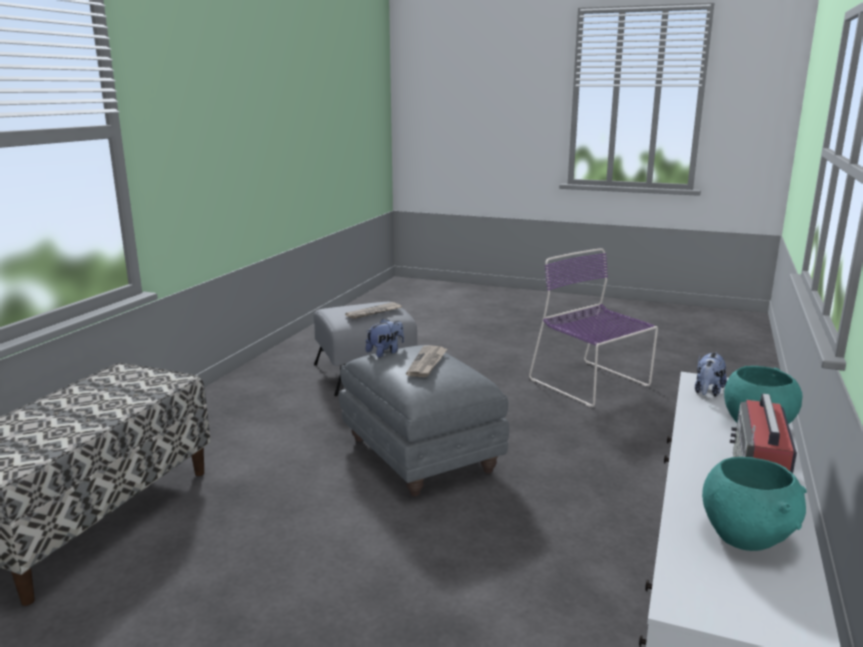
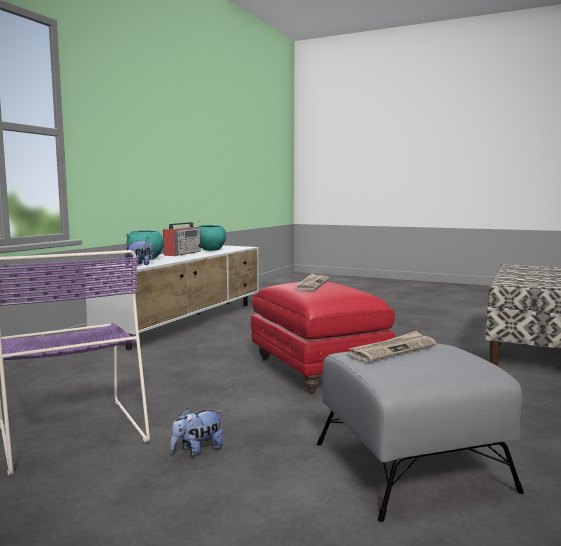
camera: 175 degrees left, 10 degrees down
grey ottoman [339,345,509,496] -> red ottoman [251,282,396,393]
plush toy [366,319,404,357] -> plush toy moved to [170,408,223,456]

